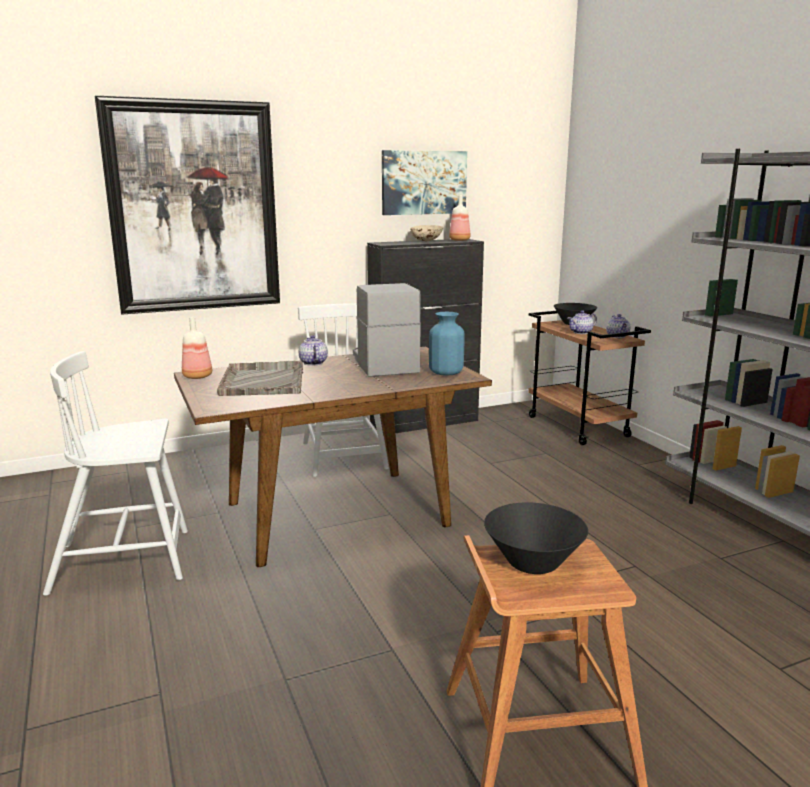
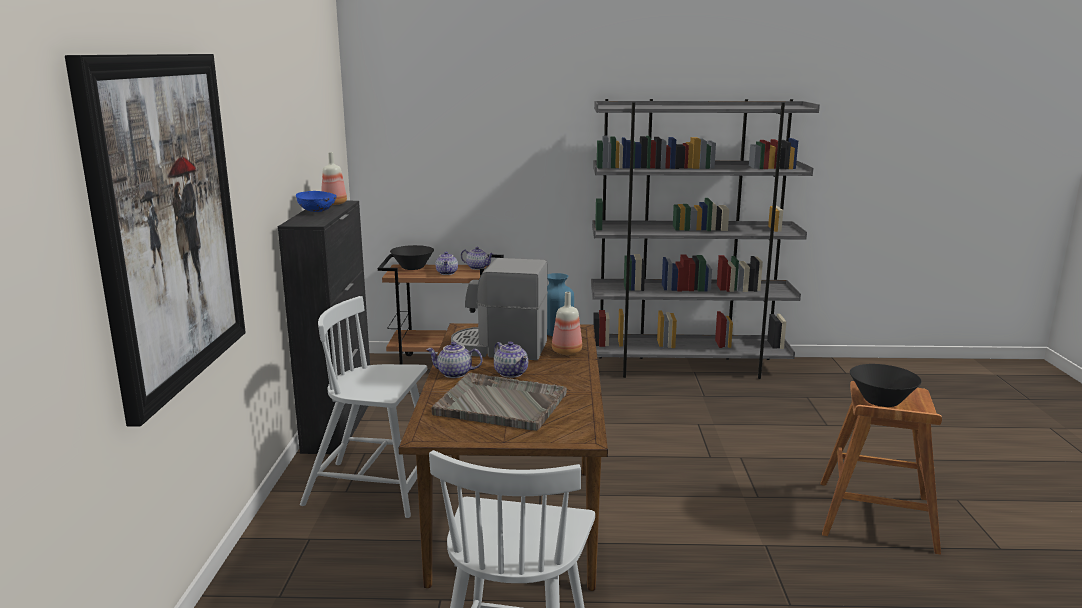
camera: 65 degrees left, 0 degrees up
bottle [182,317,212,379] -> bottle moved to [552,292,582,355]
picture [382,150,467,215] -> none
beige bowl [410,225,443,241] -> blue bowl [296,191,337,212]
none -> teapot [494,341,528,378]

